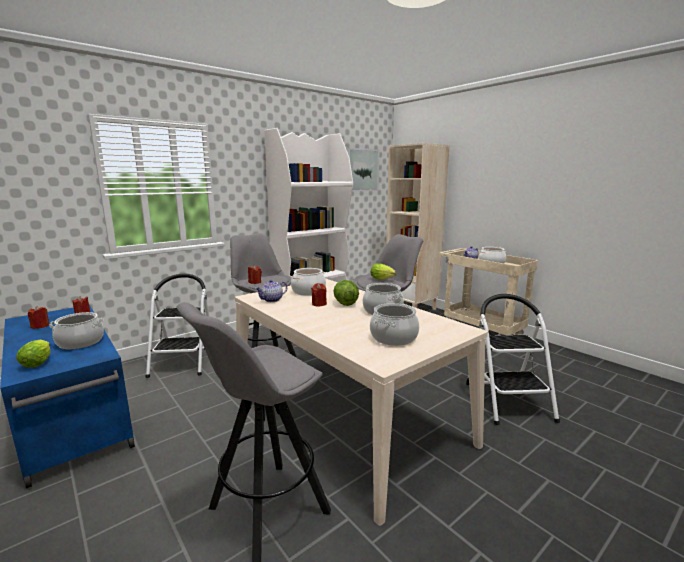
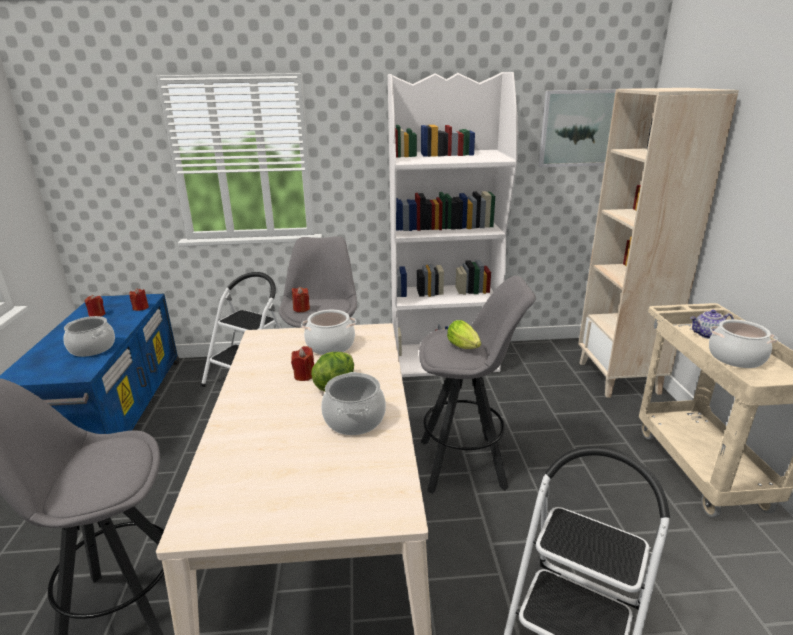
camera: 35 degrees right, 10 degrees up
lettuce [16,340,51,368] -> none
teapot [255,280,287,302] -> none
cooking pot [370,303,419,346] -> none

